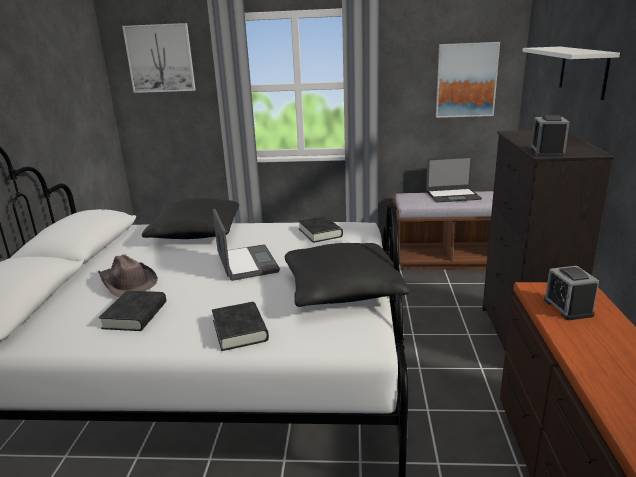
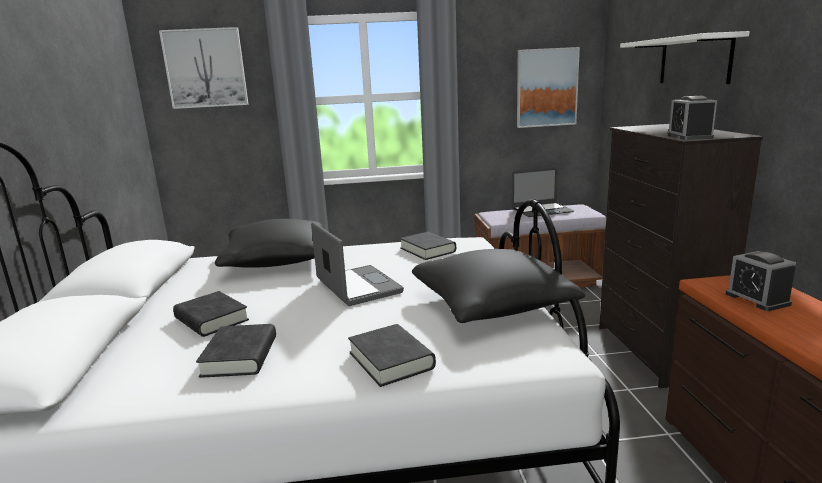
camera: 10 degrees left, 5 degrees down
brown hat [98,254,158,297] -> black book [173,291,249,337]

